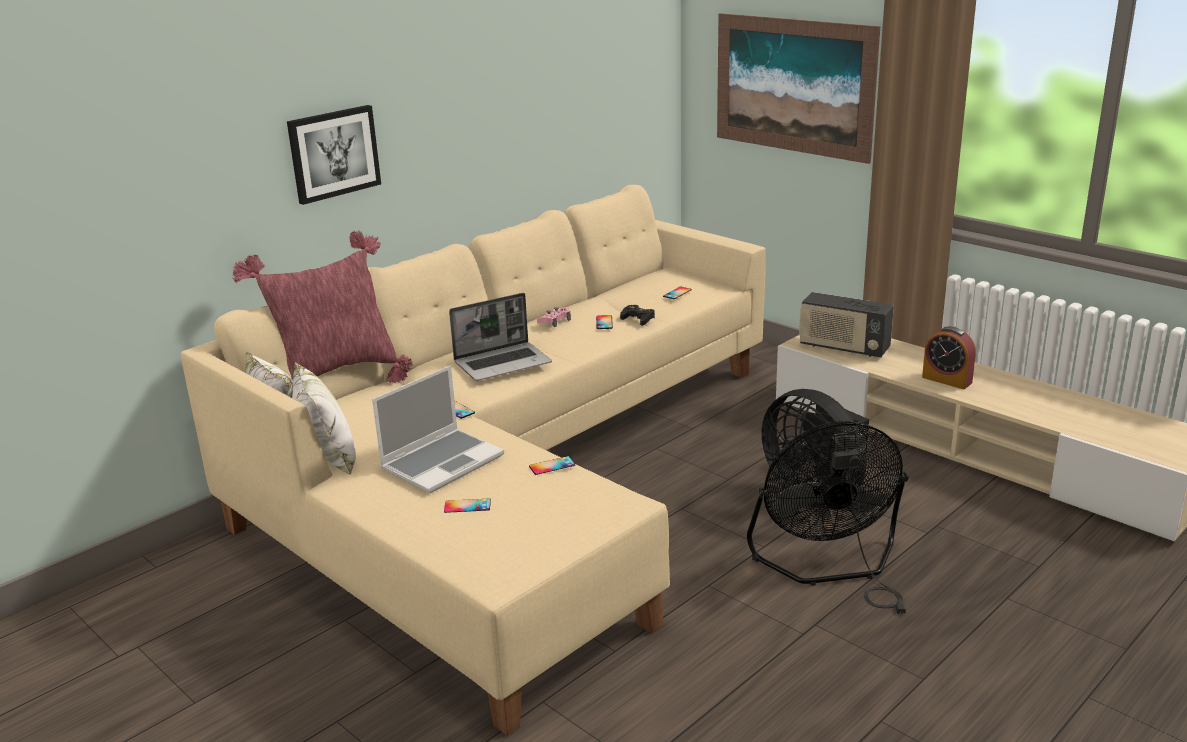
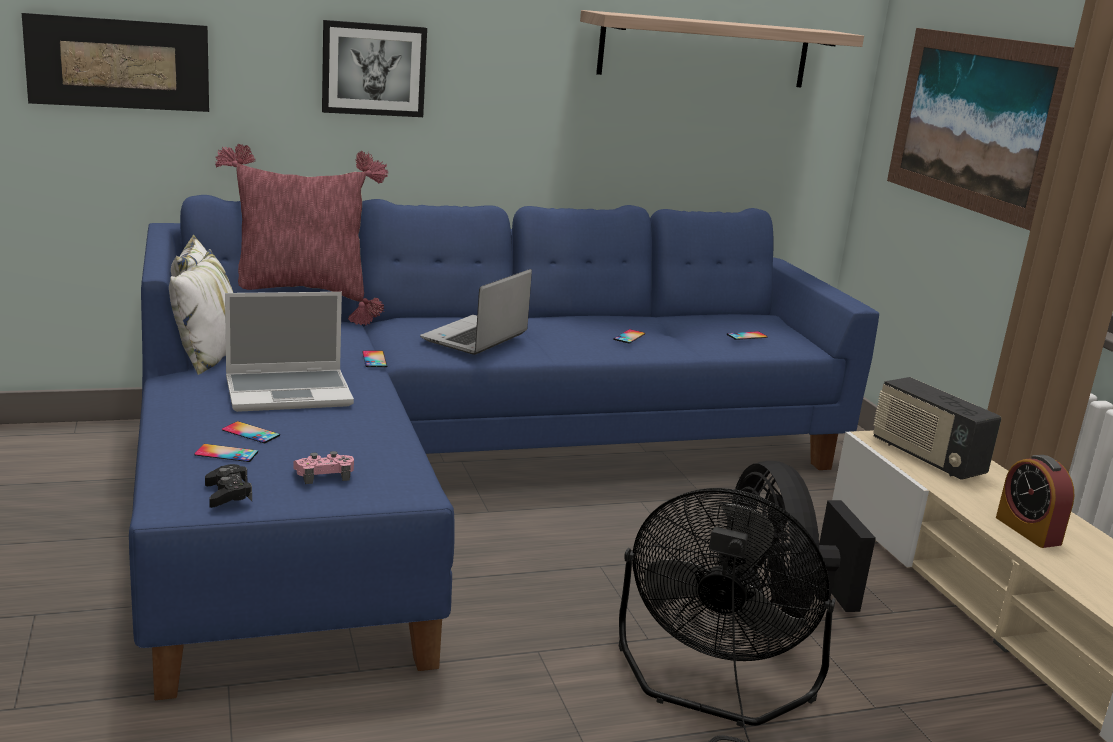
camera: 25 degrees right, 5 degrees down
beige sofa [181,185,766,736] -> blue sofa [129,195,879,700]
laptop [449,293,552,381] -> laptop turned 120 degrees clockwise [420,269,532,355]
phone [529,456,575,475] -> phone moved to [194,444,258,462]
pink game controller [537,307,571,327] -> pink game controller moved to [293,451,354,484]
black game controller [620,305,655,326] -> black game controller moved to [205,464,252,508]
none -> picture [22,13,209,112]
none -> shelf [580,10,864,87]

